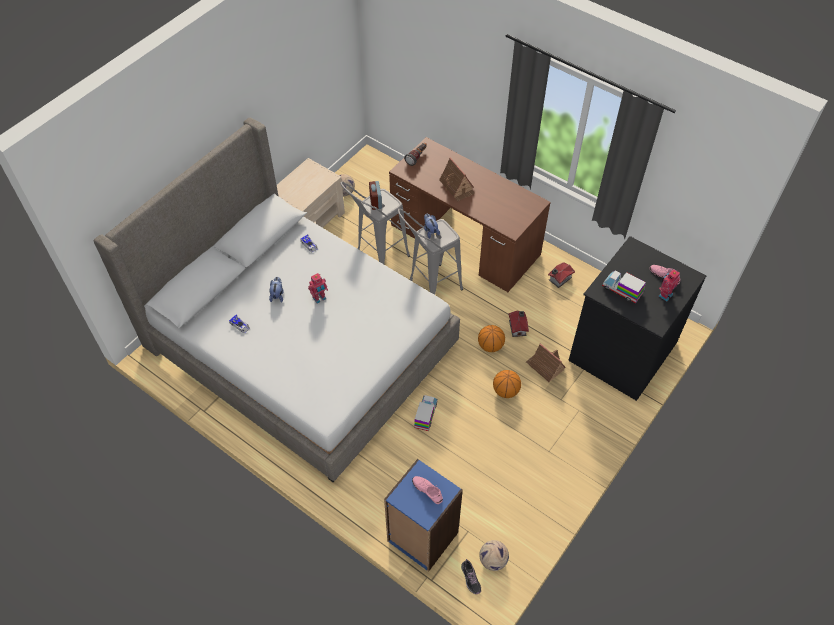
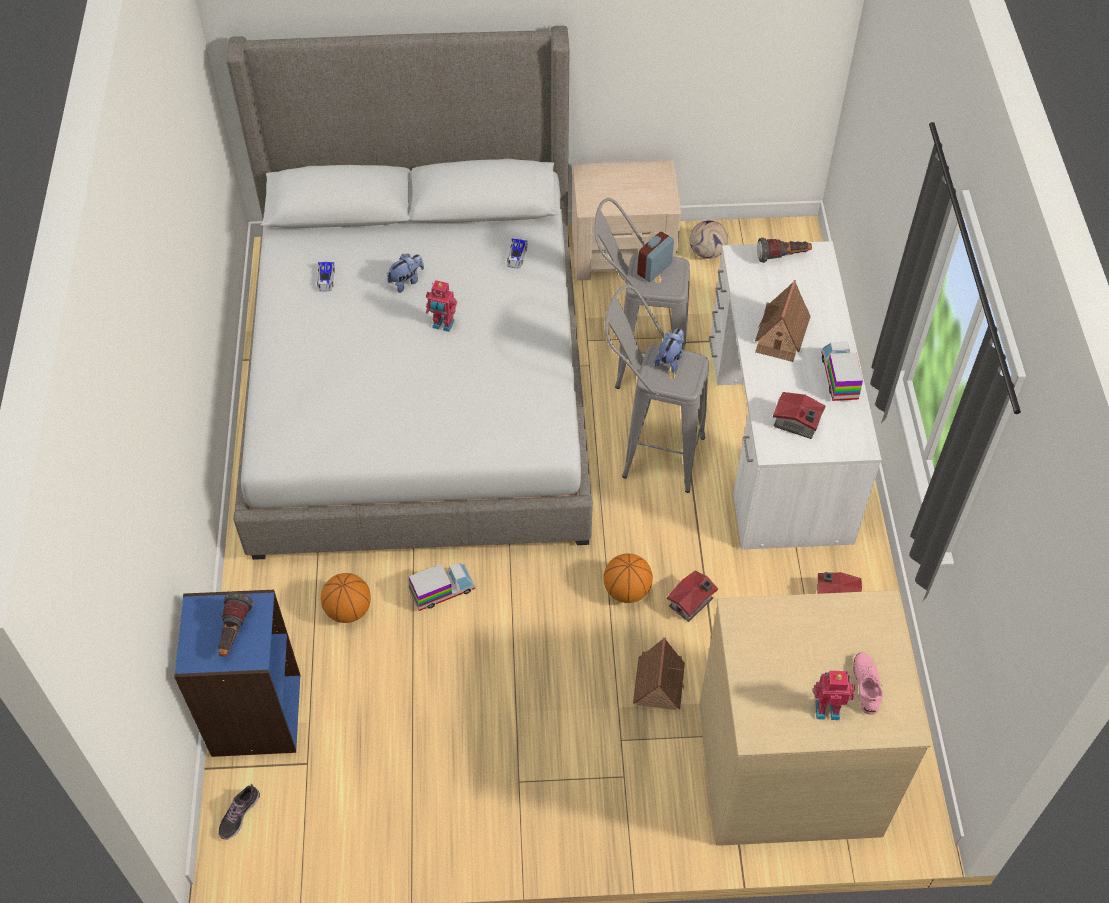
camera: 50 degrees right, 0 degrees up
brown desk [389,137,551,292] -> white desk [709,241,882,549]
pink shoe [412,476,443,504] -> flashlight [218,592,254,657]
football [479,540,509,571] -> none
basketball [493,370,521,398] -> basketball moved to [321,573,371,623]
black dresser [569,236,706,401] -> beige dresser [699,590,931,846]
toy truck [602,270,646,303] -> toy truck moved to [821,341,863,401]
none -> toy house [773,392,826,439]

